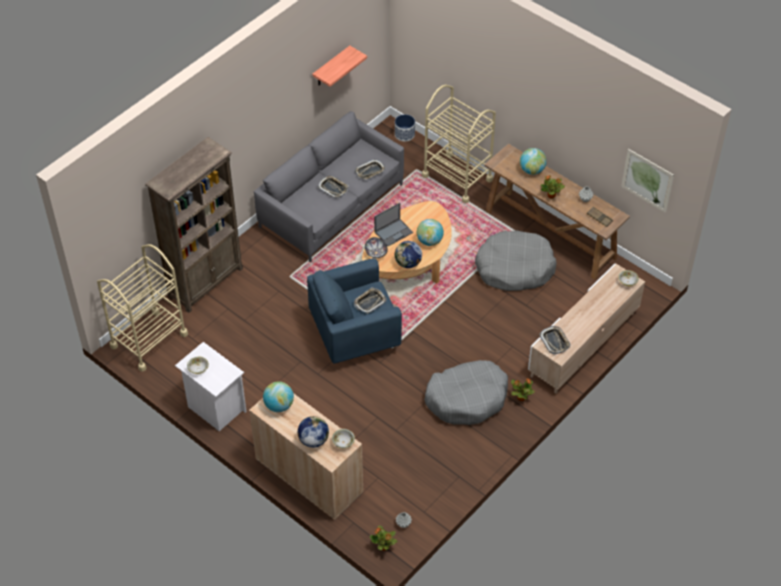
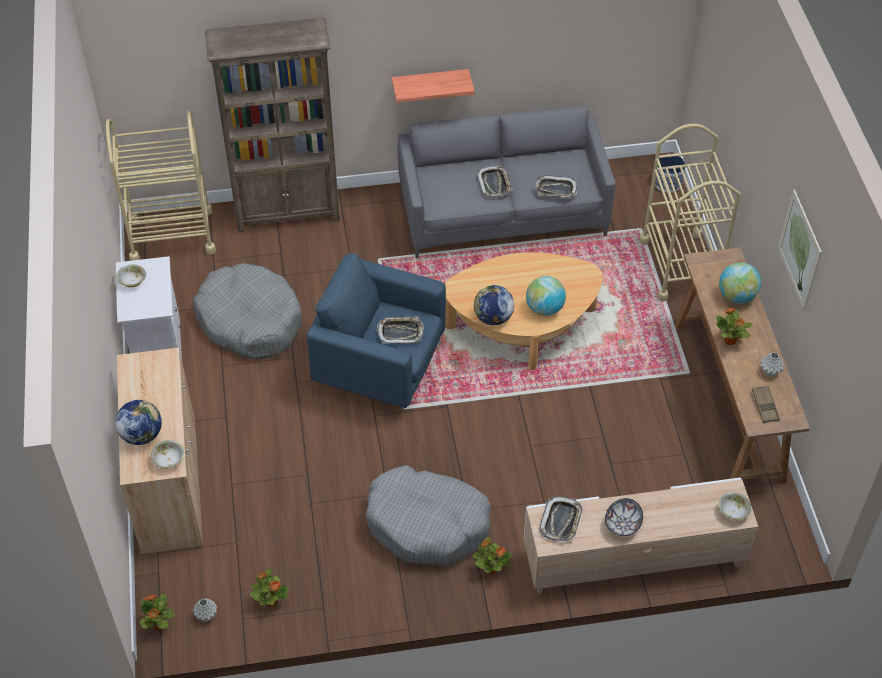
camera: 40 degrees right, 0 degrees up
globe [263,382,294,412] -> none
shelf [312,46,367,87] -> shelf moved to [392,69,475,103]
bowl [365,237,388,258] -> bowl moved to [605,498,643,536]
laptop [374,203,413,246] -> none
grey dog bed [475,230,557,291] -> grey dog bed moved to [193,263,302,359]
picture [621,149,674,213] -> picture moved to [778,190,822,310]
none -> potted plant [250,569,289,607]

